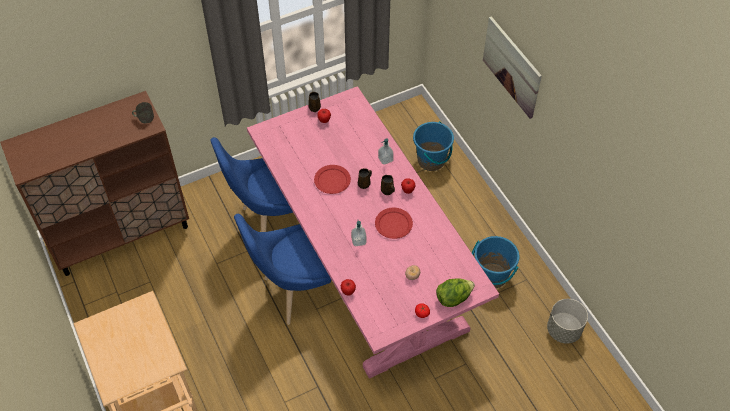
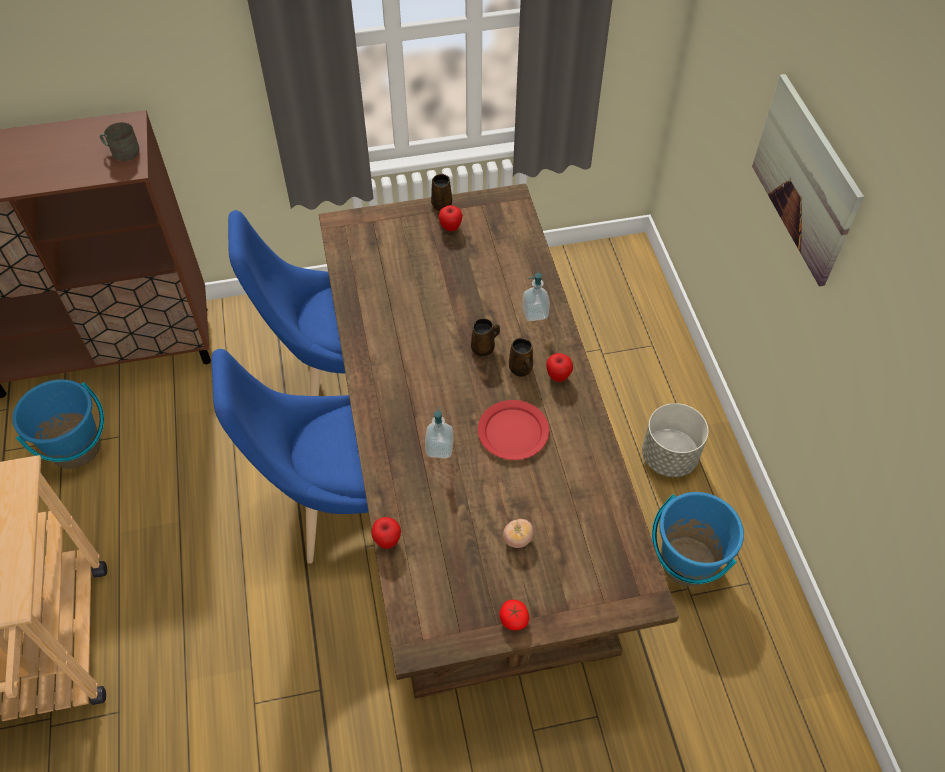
camera: 15 degrees right, 0 degrees up
pink dining table [247,86,499,379] -> brown dining table [319,183,679,699]
red plate [314,165,351,194] -> none
blue bucket [413,121,454,171] -> blue bucket moved to [12,379,104,469]
lettuce [436,278,475,307] -> none
grey planter [547,299,588,344] -> grey planter moved to [642,403,709,477]

